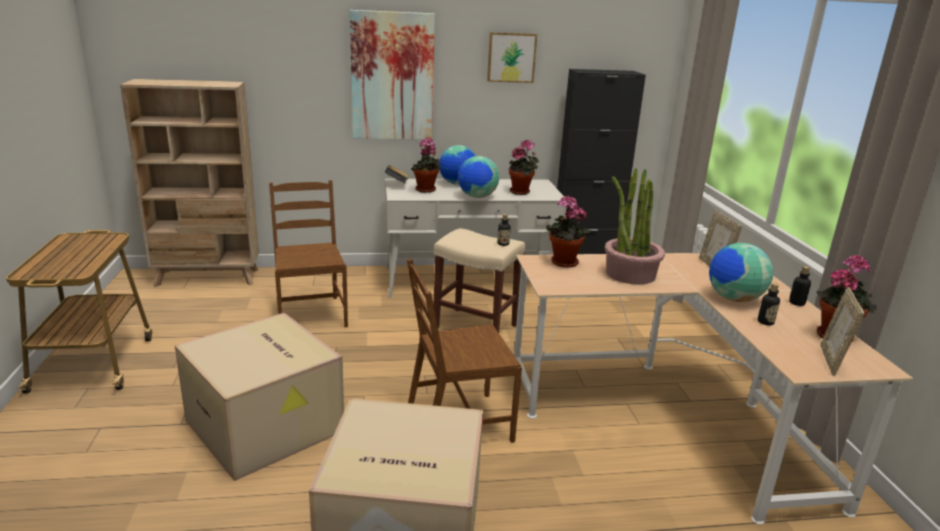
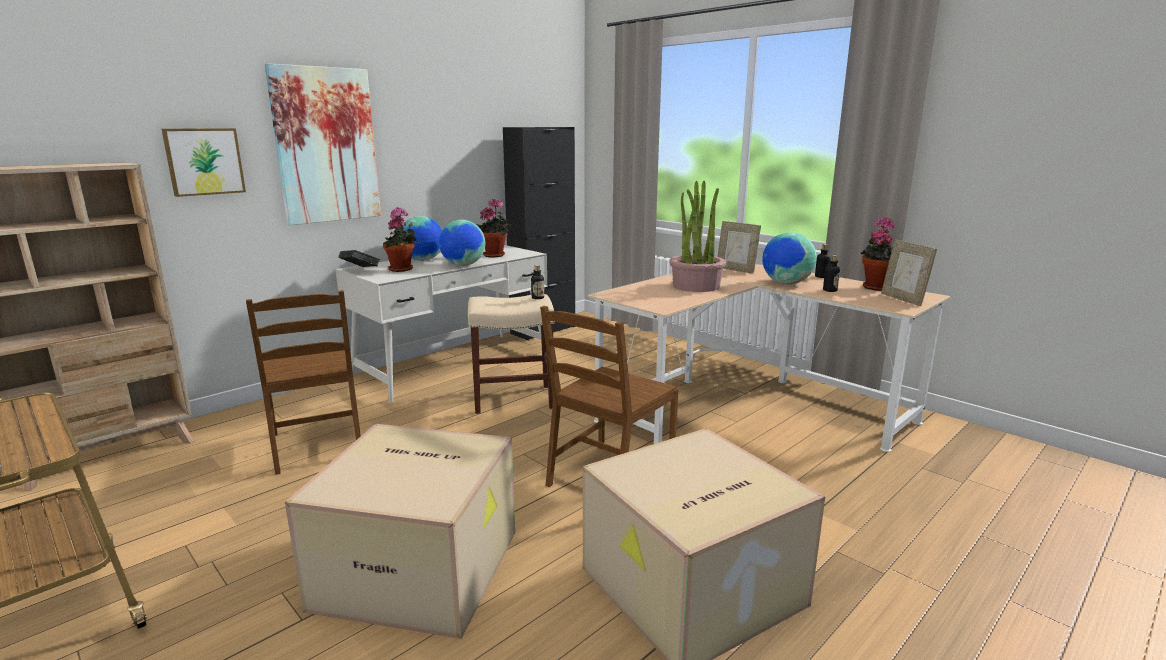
camera: 35 degrees left, 5 degrees down
brown chair [269,180,348,328] -> brown chair turned 150 degrees counterclockwise [246,290,361,475]
picture [487,32,537,83] -> picture moved to [162,128,246,197]
potted plant [546,195,591,268] -> none

